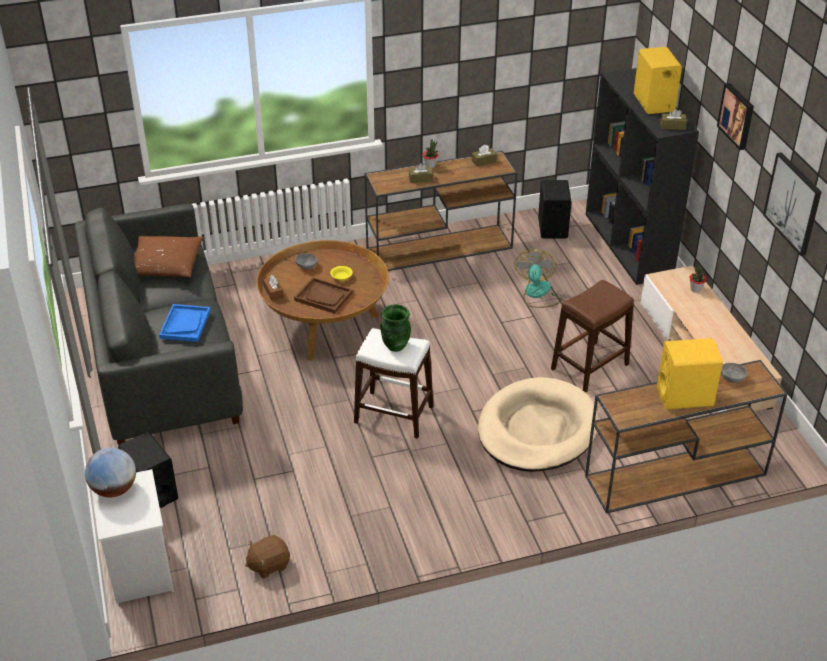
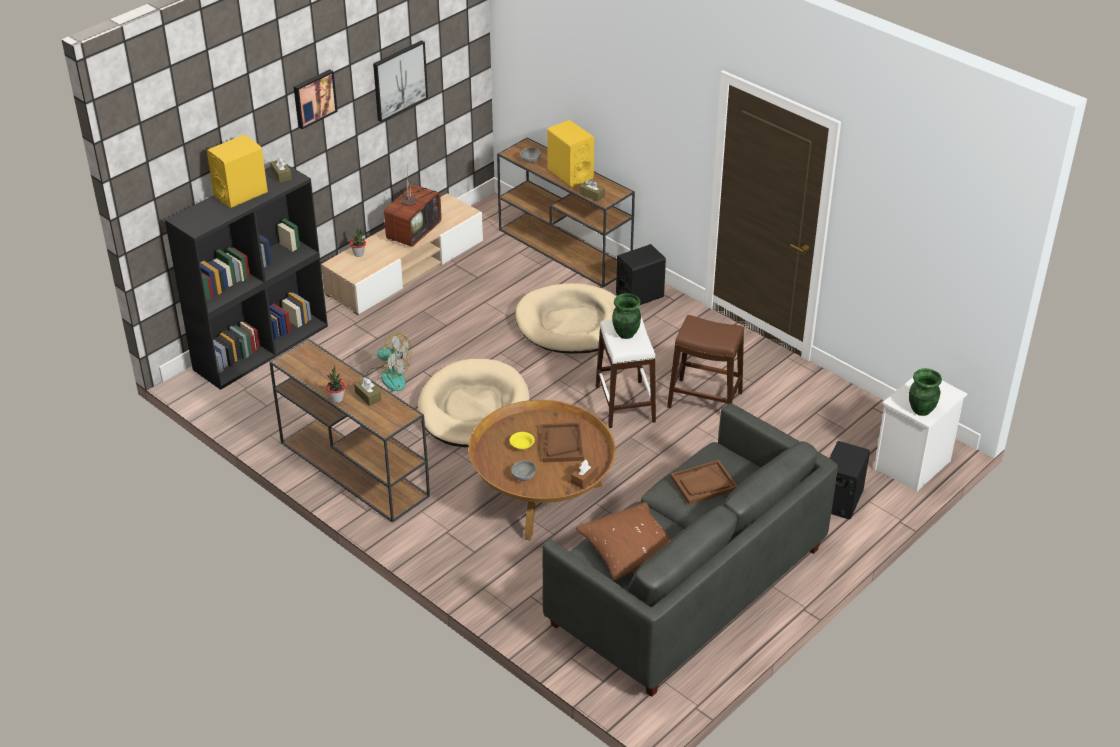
camera: 120 degrees left, 0 degrees up
globe [85,448,136,497] -> green vase [909,368,942,416]
blue tray [159,304,211,342] -> brown tray [670,460,737,505]
brown plush toy [245,535,290,579] -> none
brown tissue box [472,145,497,166] -> brown tissue box moved to [580,179,605,202]
fan [514,249,562,308] -> fan turned 135 degrees counterclockwise [365,333,411,391]
black speaker [538,180,571,239] -> black speaker moved to [616,244,666,305]
brown stool [551,280,634,393] -> brown stool moved to [667,315,744,408]
none -> television [384,164,442,247]
none -> beige dog bed [418,359,529,447]

